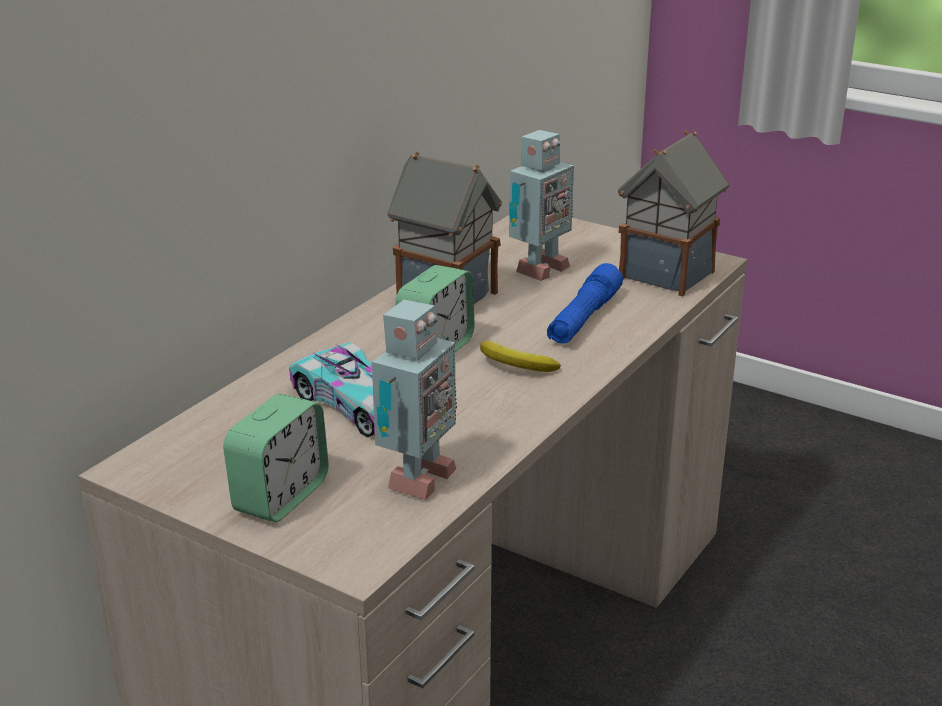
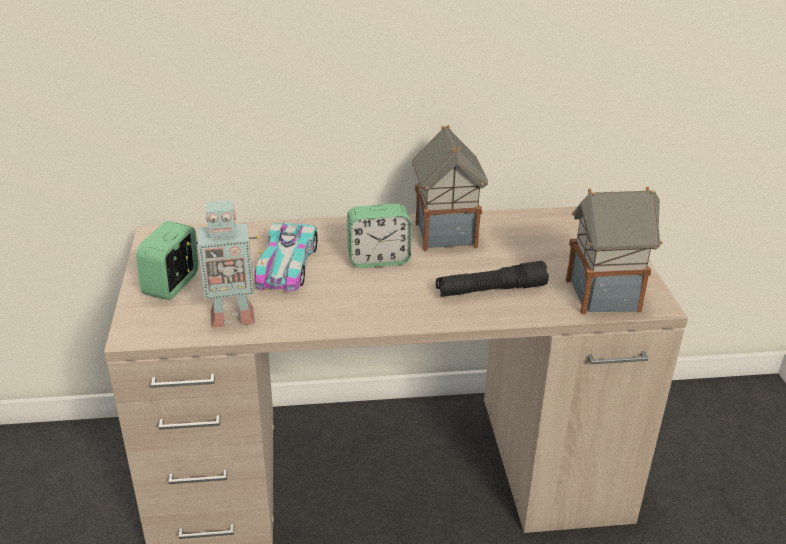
camera: 50 degrees right, 5 degrees up
alarm clock [223,394,329,522] -> alarm clock turned 120 degrees clockwise [136,221,198,300]
banana [480,340,561,372] -> none
toy robot [509,130,574,281] -> none
blue flashlight [547,263,623,344] -> black flashlight [436,261,549,297]

